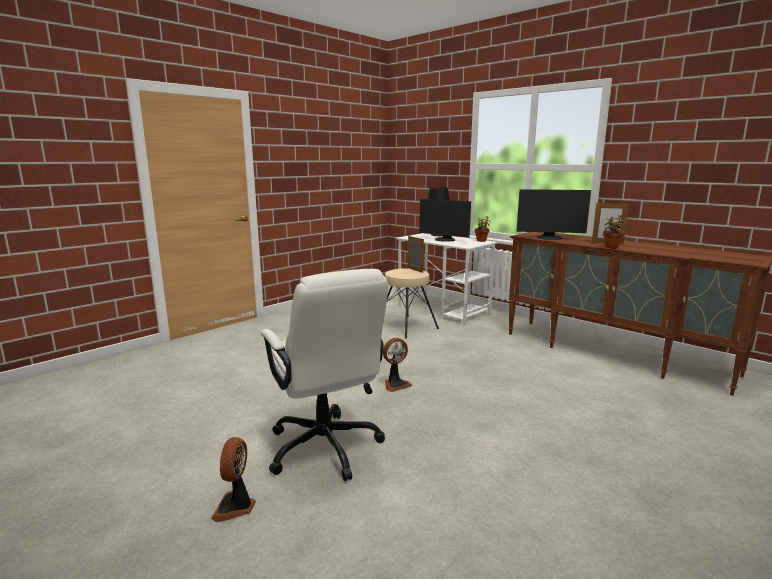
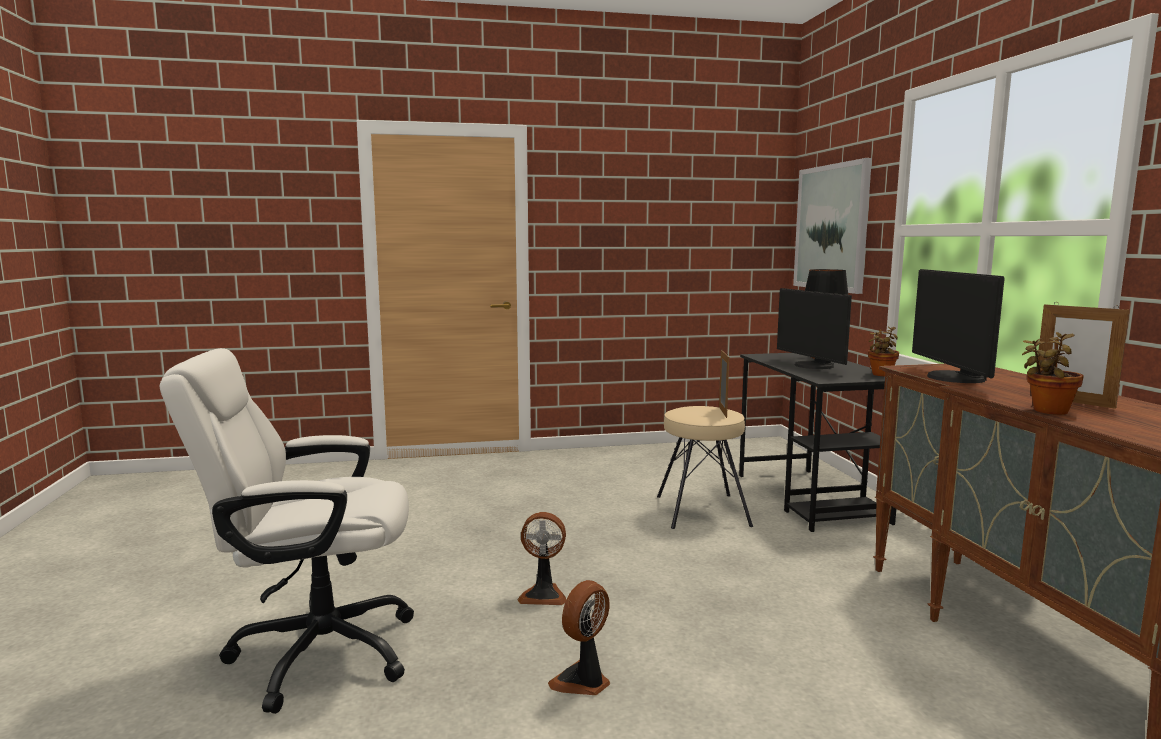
camera: 35 degrees right, 5 degrees down
fan [211,437,256,522] -> fan moved to [548,580,610,695]
white office chair [261,269,388,481] -> white office chair turned 75 degrees clockwise [160,348,414,714]
white desk [396,233,497,325] -> black desk [739,353,896,532]
monitor [517,189,591,240] -> monitor turned 45 degrees clockwise [912,269,1005,383]
none -> picture [793,158,872,294]

